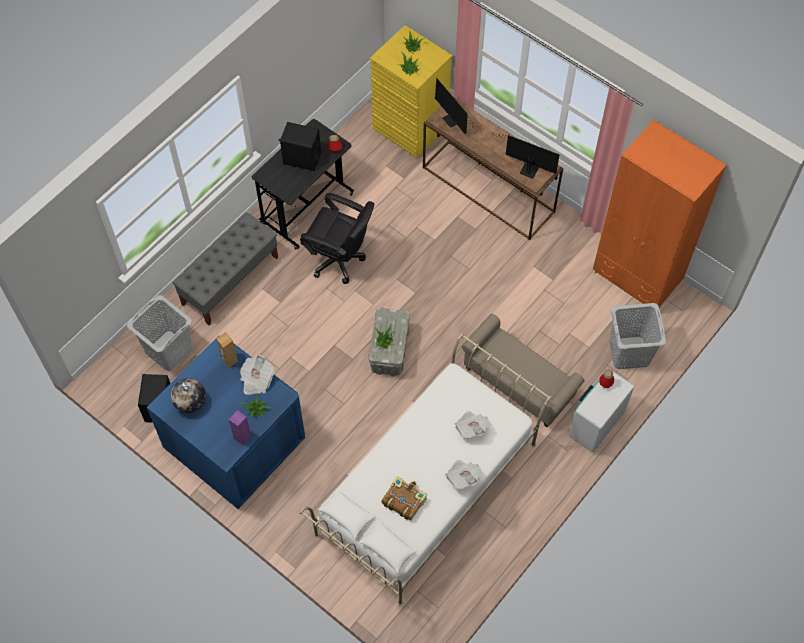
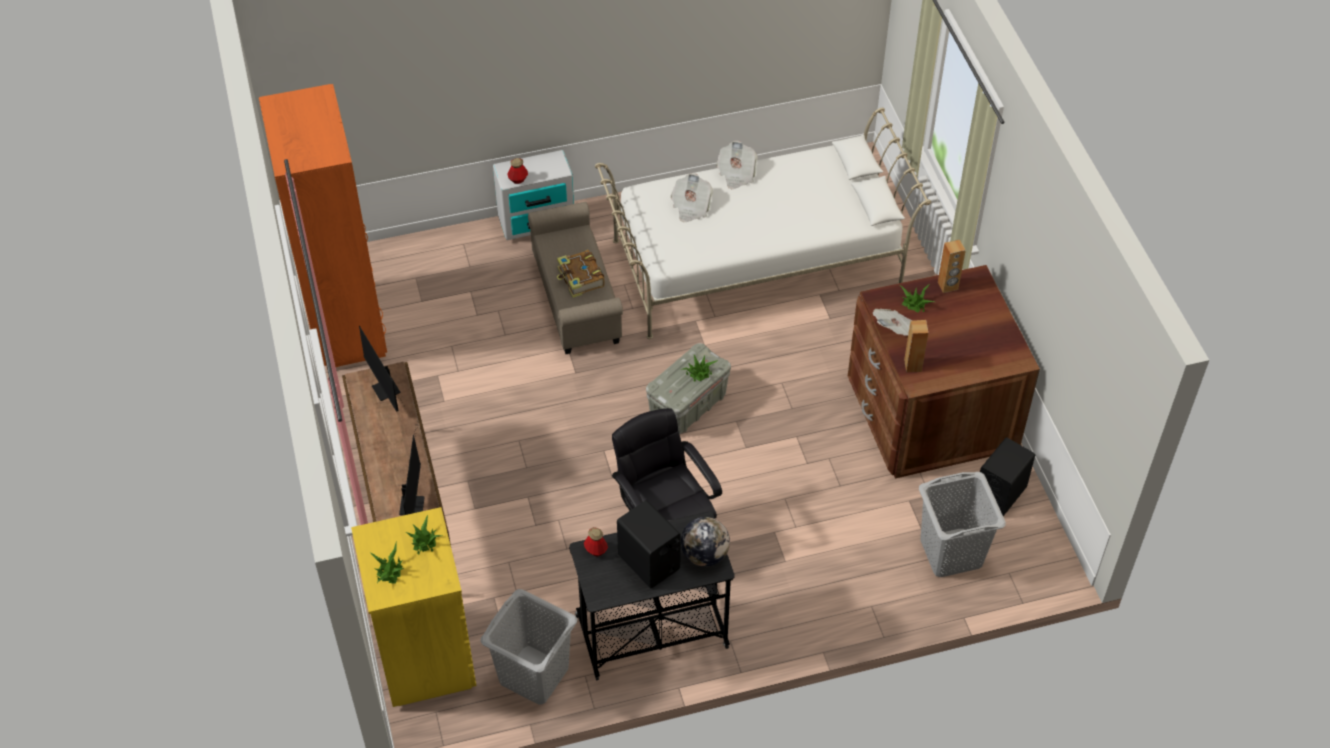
camera: 145 degrees left, 10 degrees down
blue dresser [147,336,305,509] -> brown dresser [848,265,1040,478]
globe [171,378,206,413] -> globe moved to [681,517,730,567]
grey bench [173,212,278,325] -> none
purple speaker [229,410,251,445] -> brown speaker [938,240,966,293]
book [382,476,427,521] -> book moved to [557,250,605,298]
grey laundry basket [610,303,666,369] -> grey laundry basket moved to [480,589,577,705]

